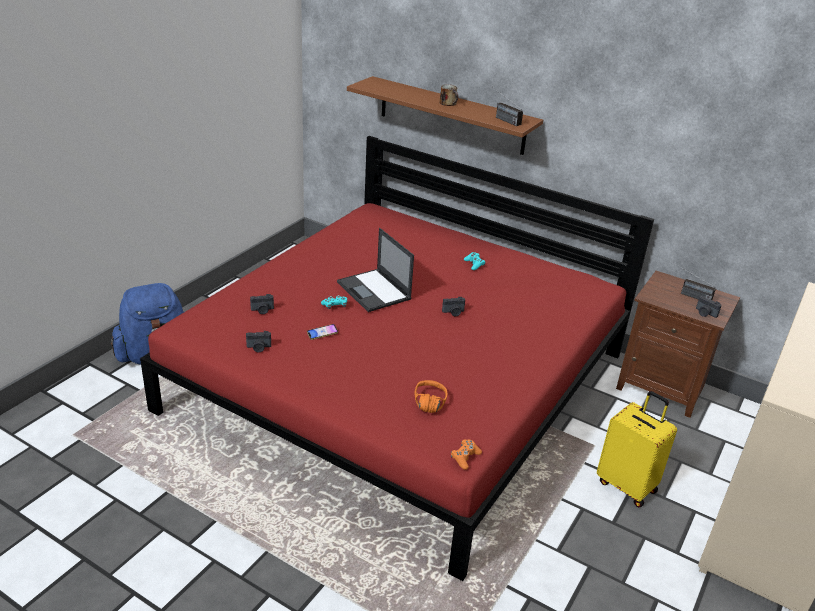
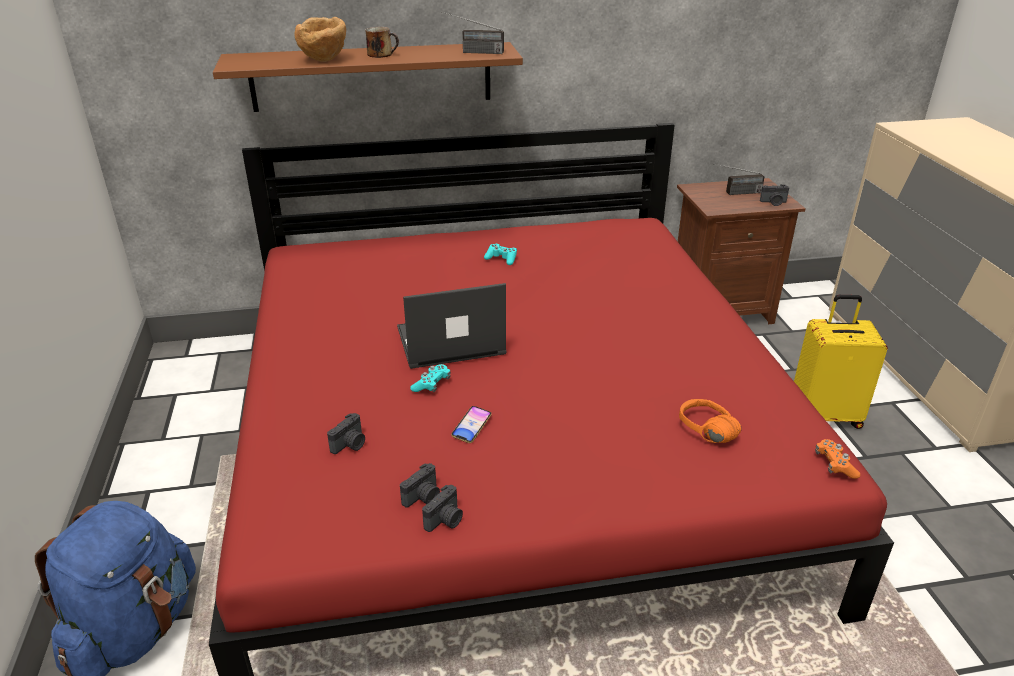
camera: 40 degrees left, 0 degrees up
laptop [337,228,414,312] -> laptop turned 150 degrees clockwise [397,283,506,369]
camera [442,297,465,317] -> camera moved to [422,485,463,532]
none -> brown bowl [294,17,346,62]

